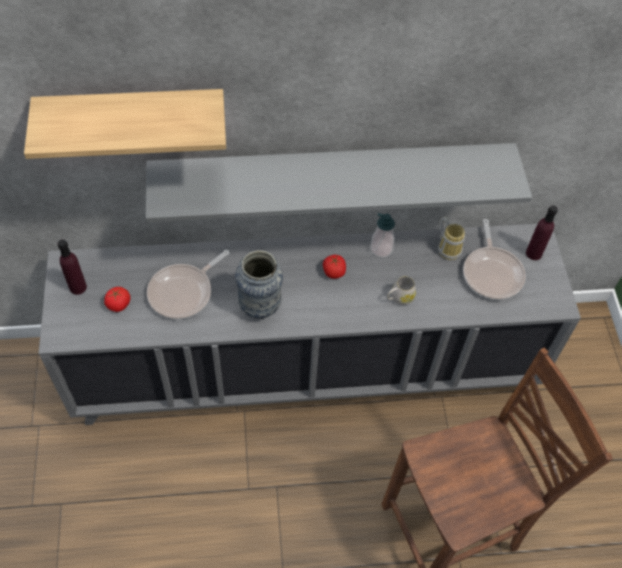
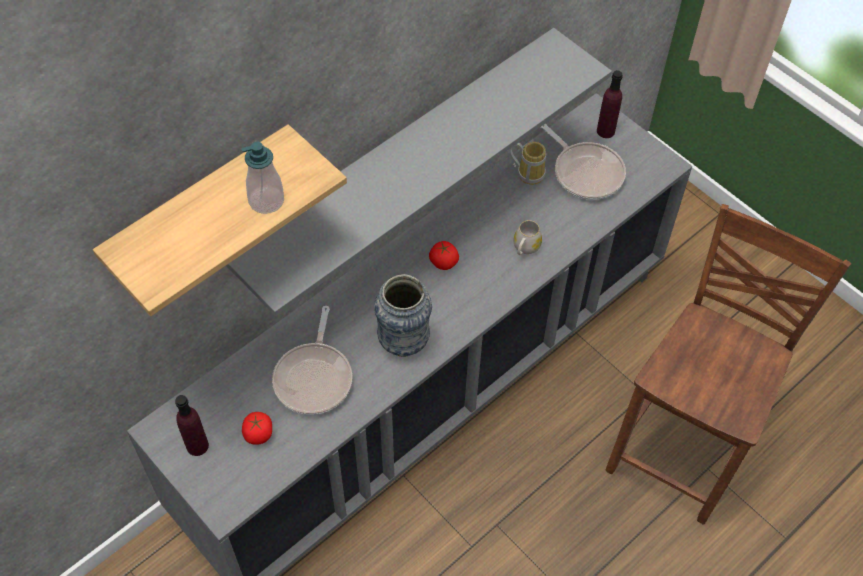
camera: 35 degrees left, 0 degrees up
soap dispenser [370,213,395,258] -> soap dispenser moved to [242,142,284,214]

